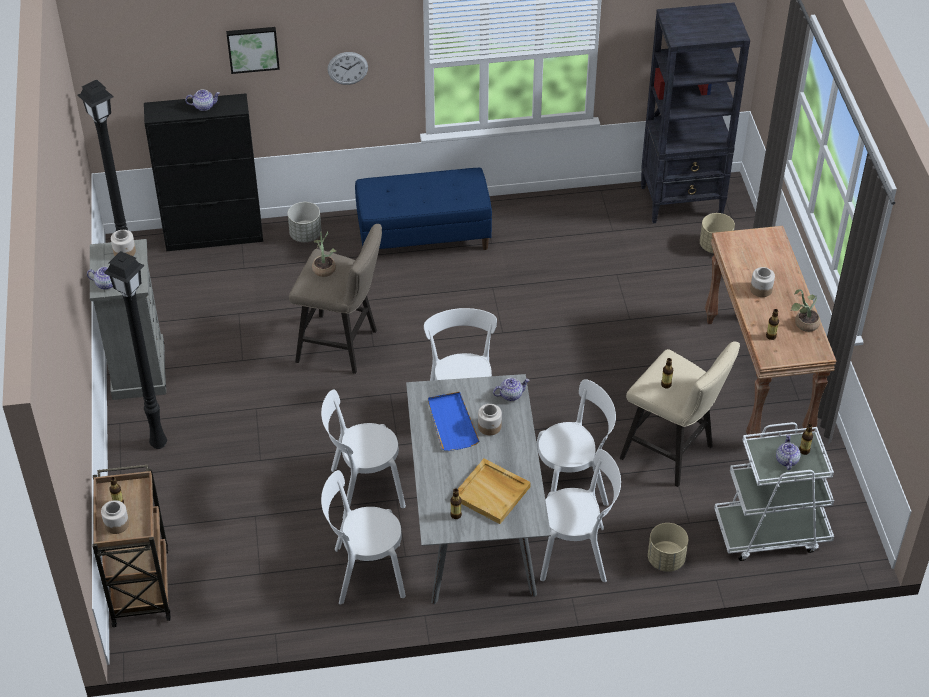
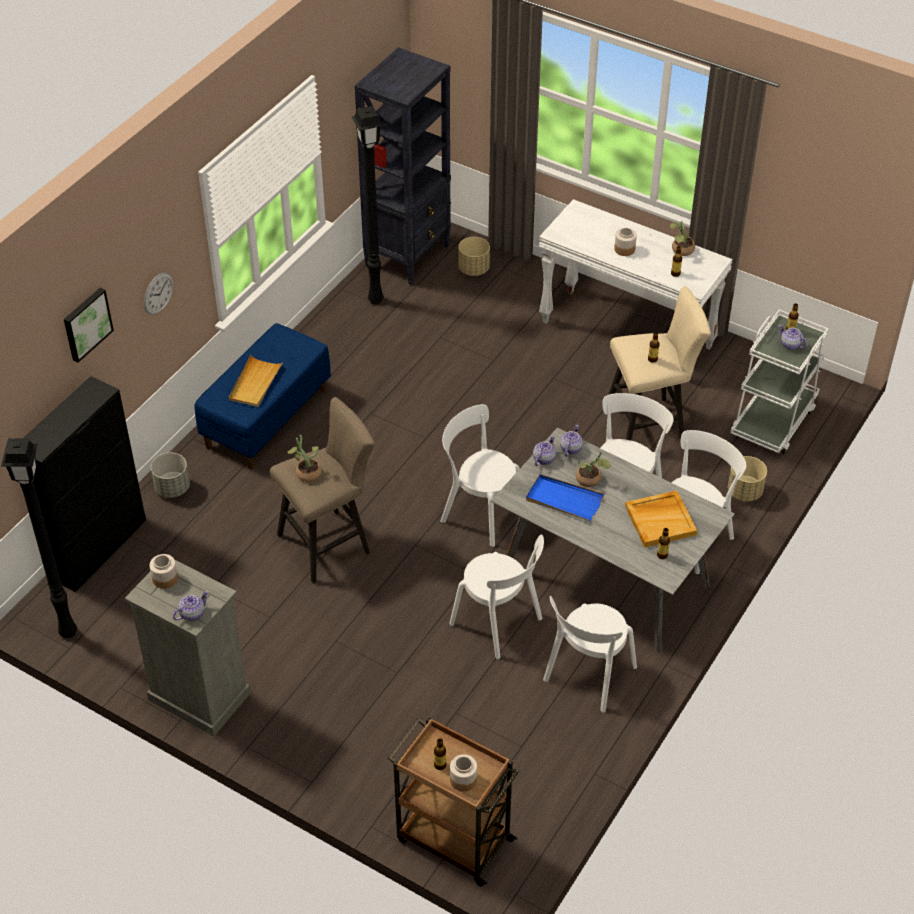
camera: 50 degrees left, 0 degrees up
black floor lamp [104,251,167,449] -> black floor lamp moved to [352,106,384,304]
teapot [186,89,220,111] -> teapot moved to [533,436,556,466]
white chair [321,389,406,517] -> white chair turned 75 degrees counterclockwise [449,534,544,660]
jar [478,404,502,435] -> potted plant [576,452,612,487]
brown console table [705,226,837,439] -> white console table [539,199,733,350]
none -> beige tray [229,355,283,407]

